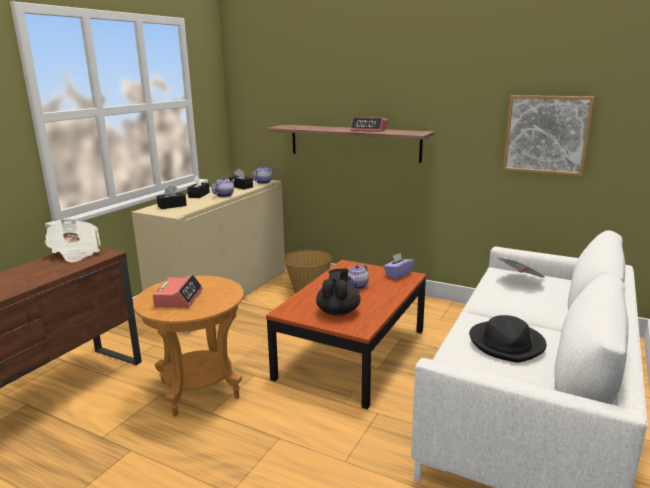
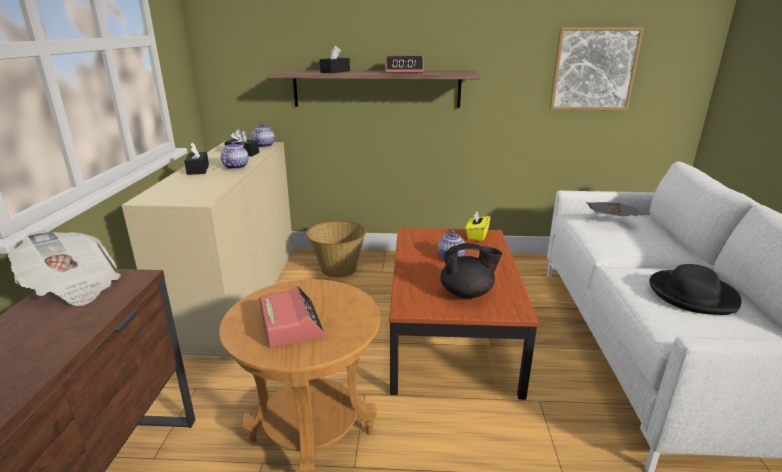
camera: 25 degrees left, 5 degrees up
black tissue box [157,185,187,209] -> black tissue box moved to [320,46,350,73]
black teapot [316,268,361,316] -> black teapot turned 105 degrees clockwise [440,243,502,298]
purple tissue box [384,253,414,279] -> yellow tissue box [465,211,490,241]

